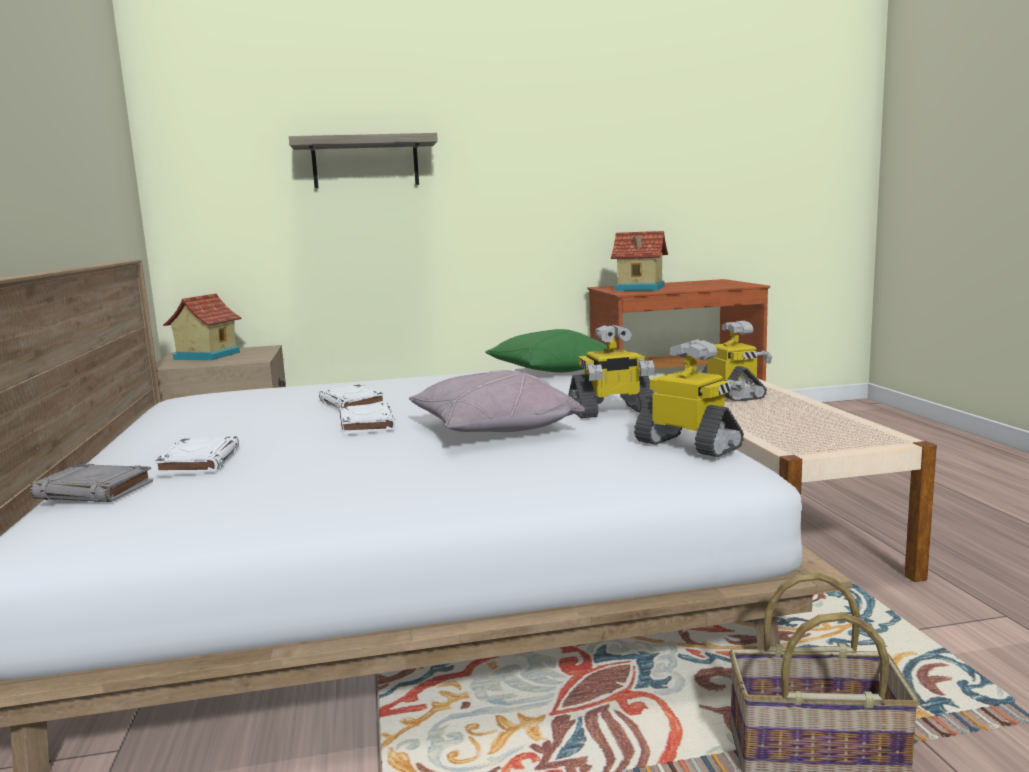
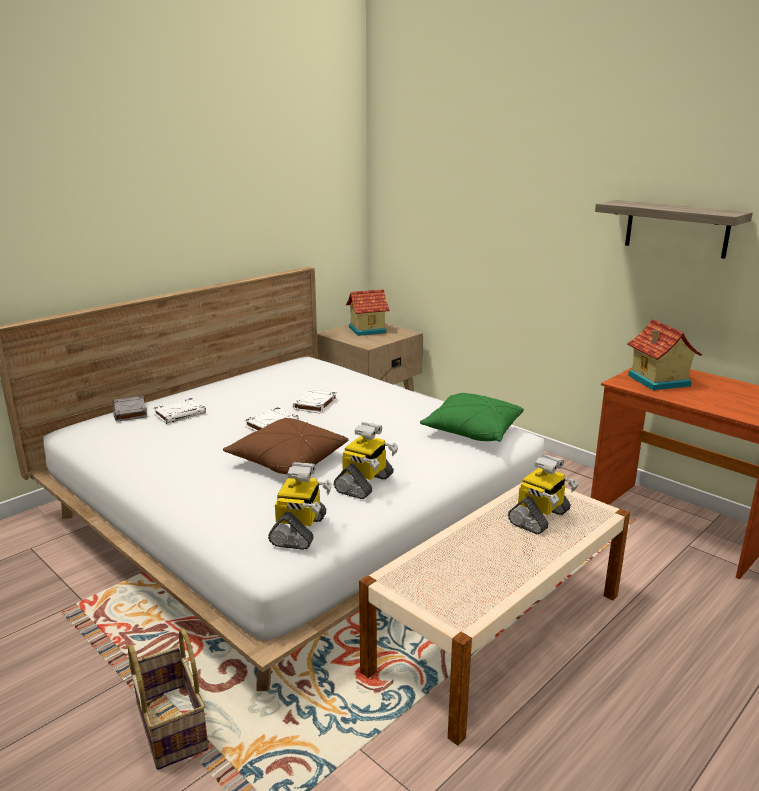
camera: 55 degrees right, 10 degrees up
shelf [289,133,438,188] -> shelf moved to [595,200,753,259]
purple pillow [409,370,585,432] -> brown pillow [223,418,349,474]
toy robot [569,325,655,418] -> toy robot turned 105 degrees counterclockwise [333,422,398,499]

